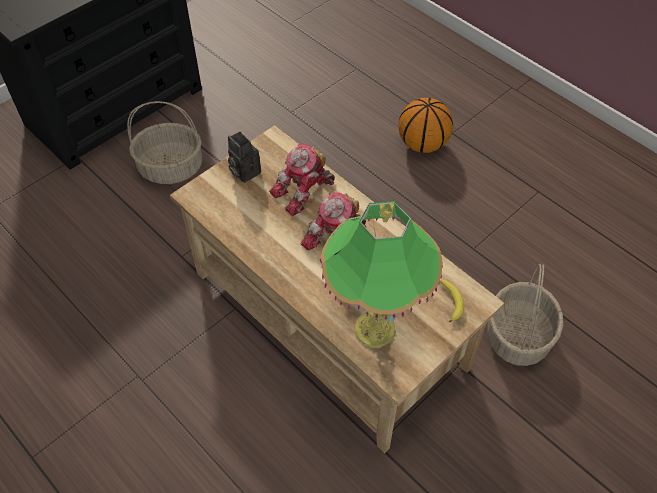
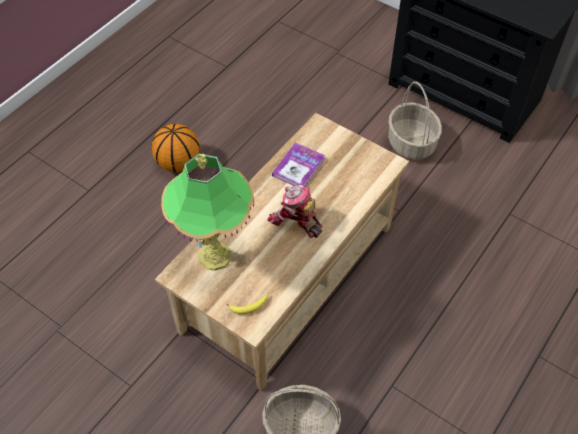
camera: 80 degrees right, 0 degrees up
camera [228,132,261,183] -> none
toy robot [269,143,335,216] -> none
basketball [399,98,453,153] -> basketball moved to [151,124,200,172]
none -> book [272,143,325,187]

